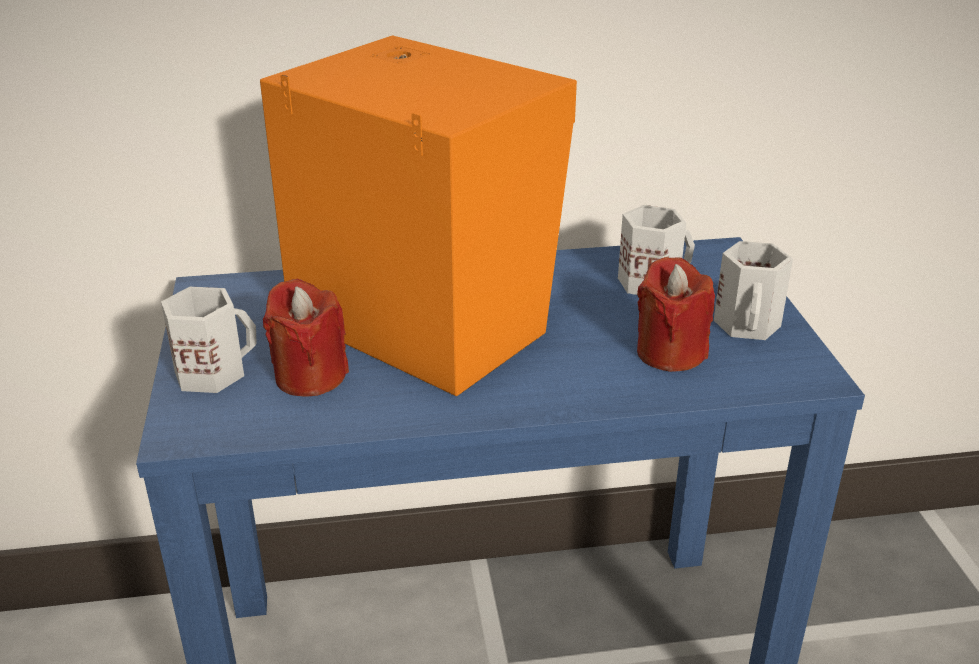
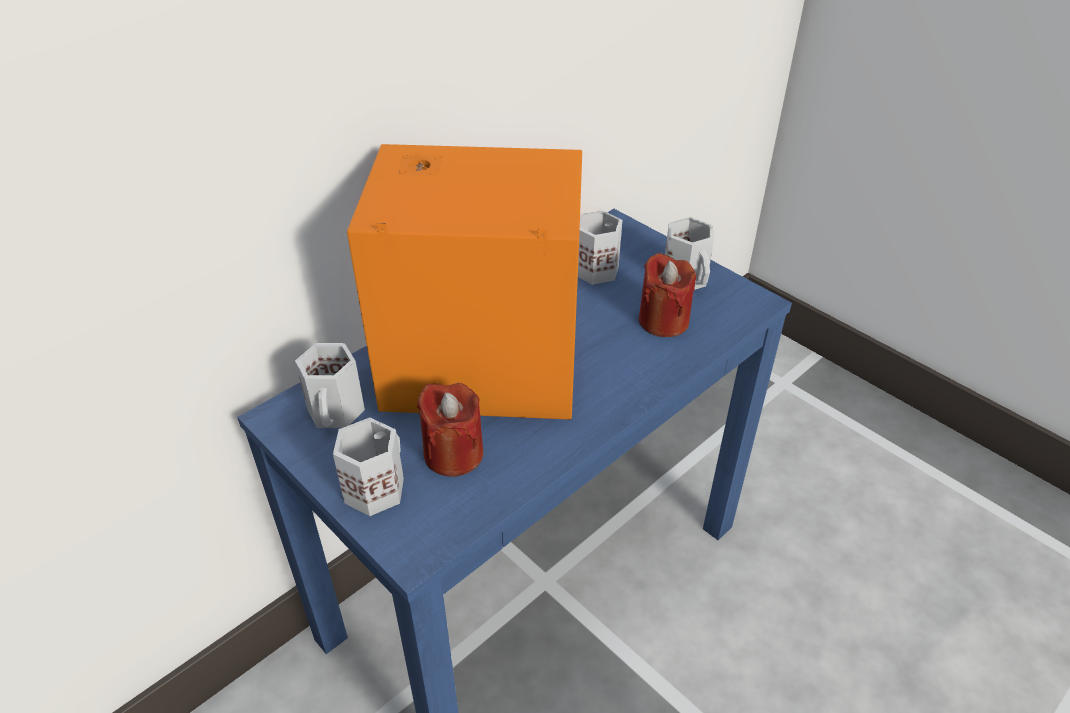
camera: 35 degrees left, 10 degrees up
none -> white mug [295,343,365,428]

